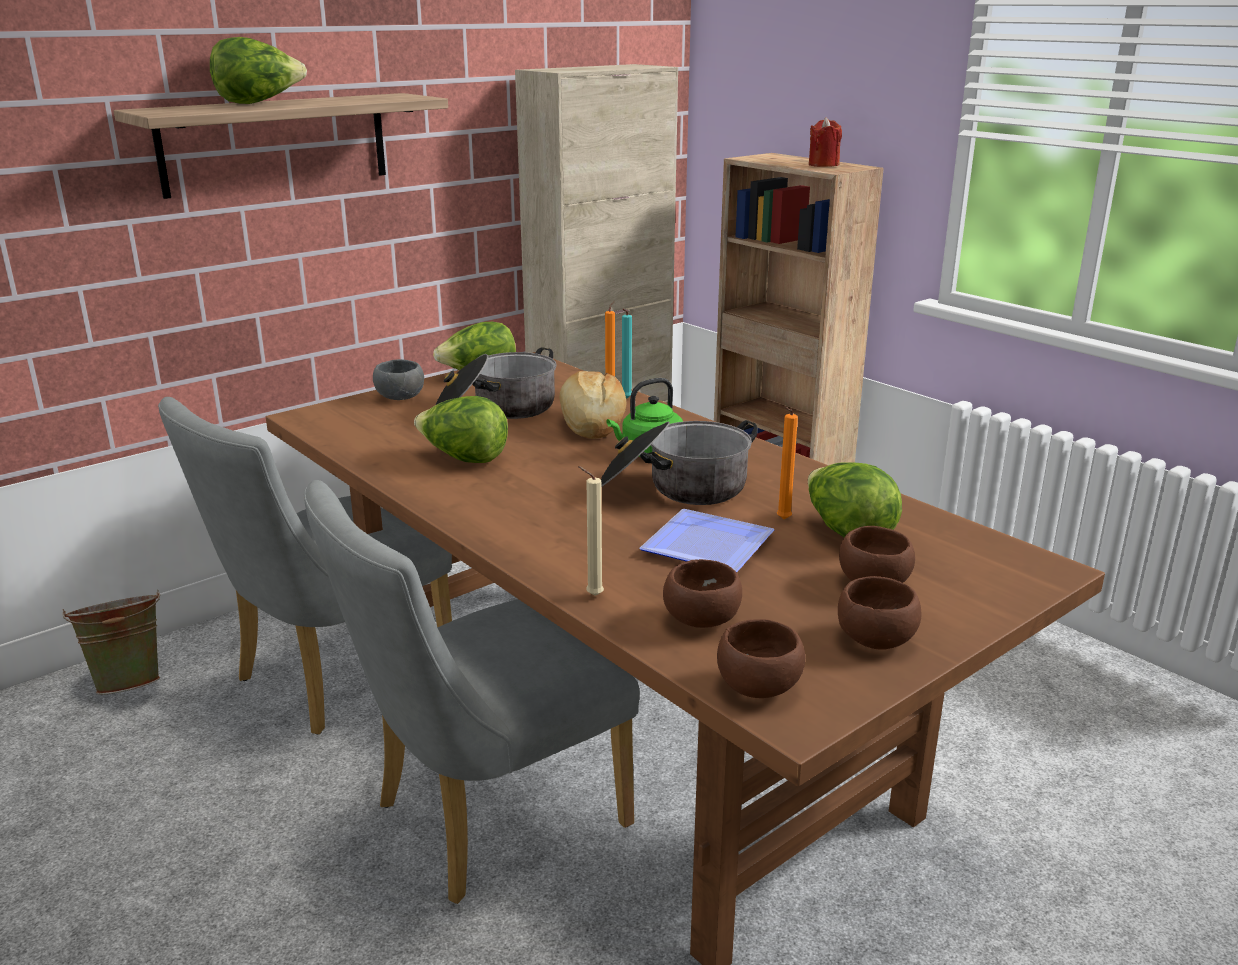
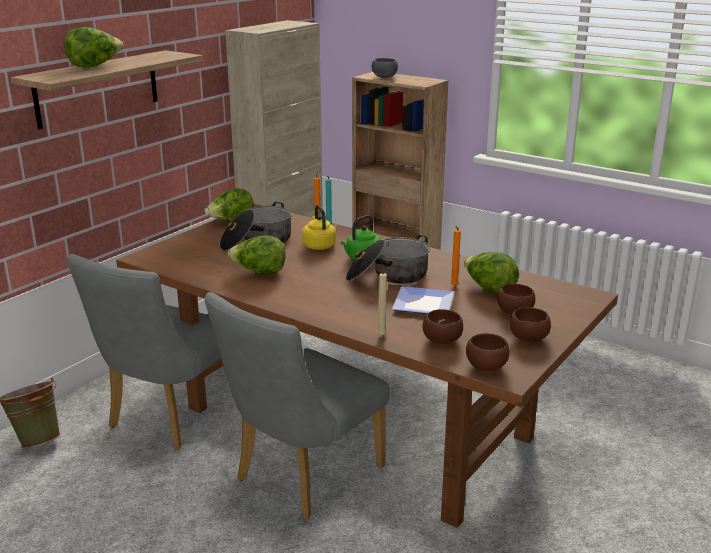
camera: 15 degrees left, 0 degrees up
grey bowl [373,359,424,400] -> grey bowl moved to [372,58,398,78]
bread [559,371,626,439] -> yellow kettle [302,205,336,250]
red candle [809,117,842,167] -> none

